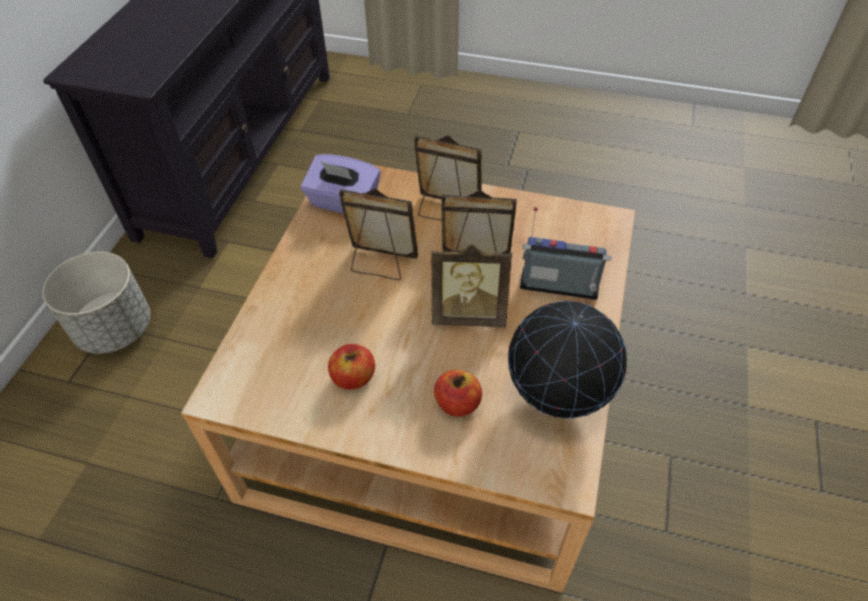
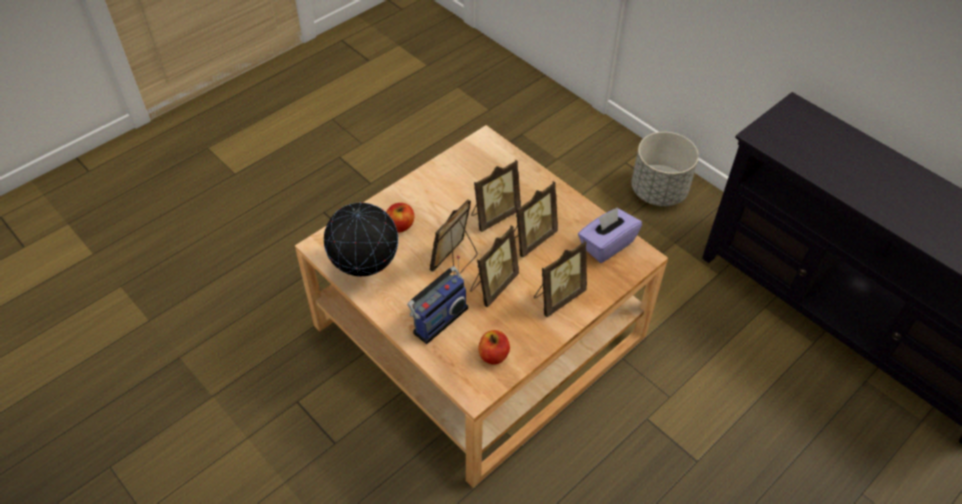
camera: 120 degrees right, 0 degrees up
apple [328,344,375,390] -> apple moved to [478,330,510,365]
none -> picture frame [471,160,521,232]

